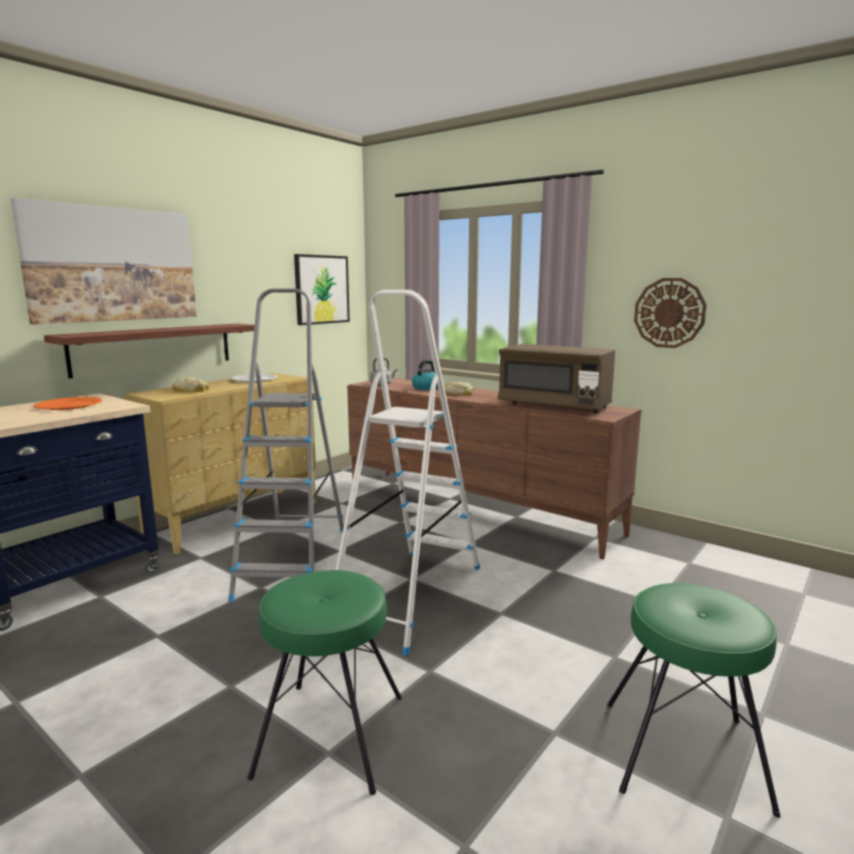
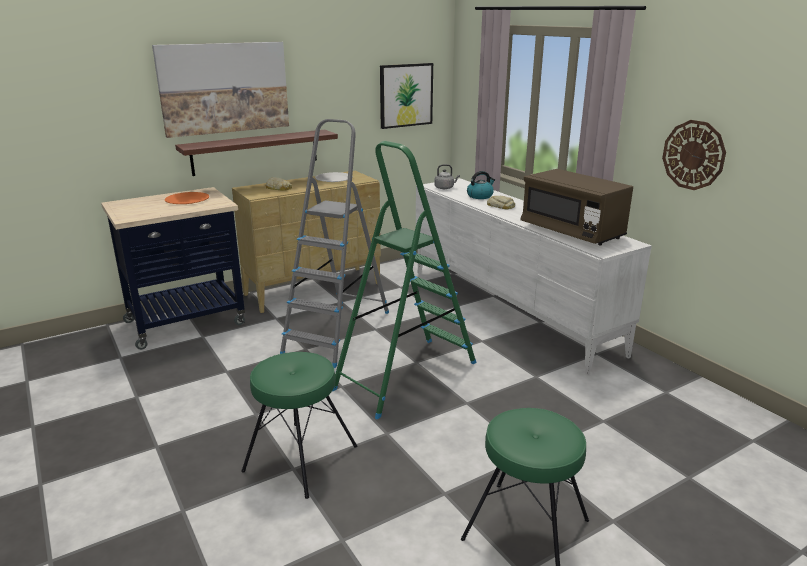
camera: 20 degrees right, 10 degrees up
white step ladder [335,290,480,656] -> green step ladder [332,141,476,419]
brown cabinet [347,378,642,559] -> white cabinet [416,178,652,375]

